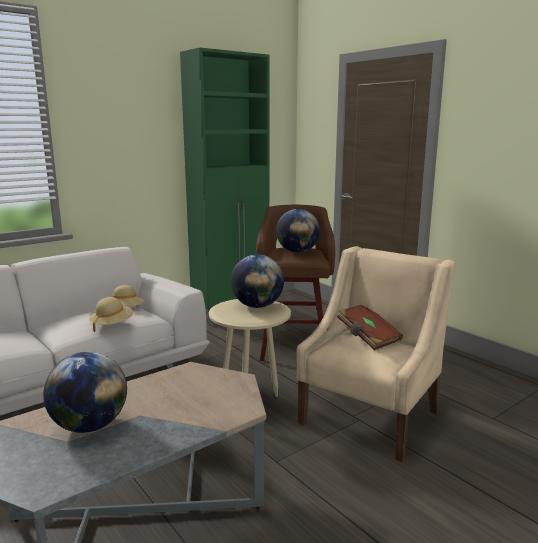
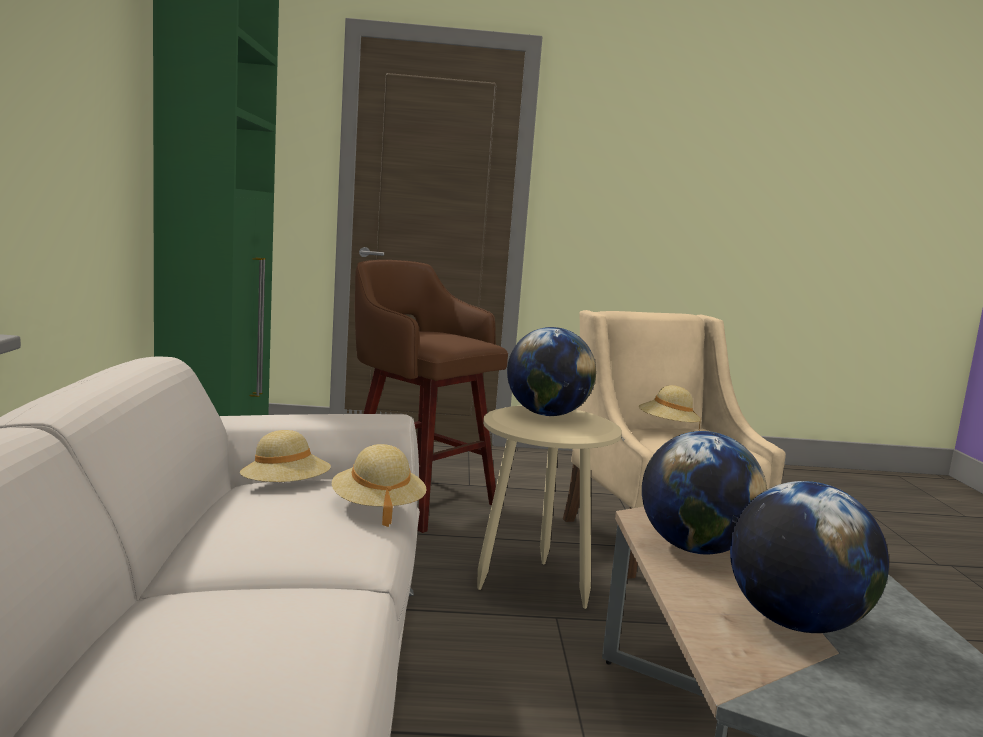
camera: 55 degrees left, 5 degrees down
globe [276,209,320,253] -> globe moved to [642,431,767,554]
brown book [337,305,403,350] -> beige hat [639,385,701,430]

